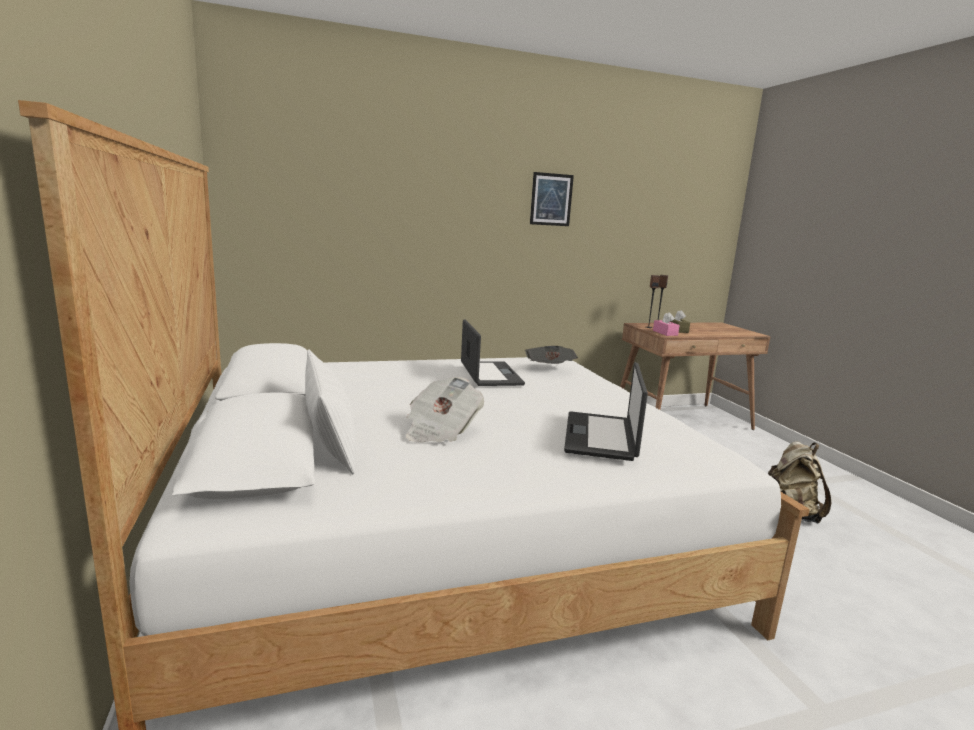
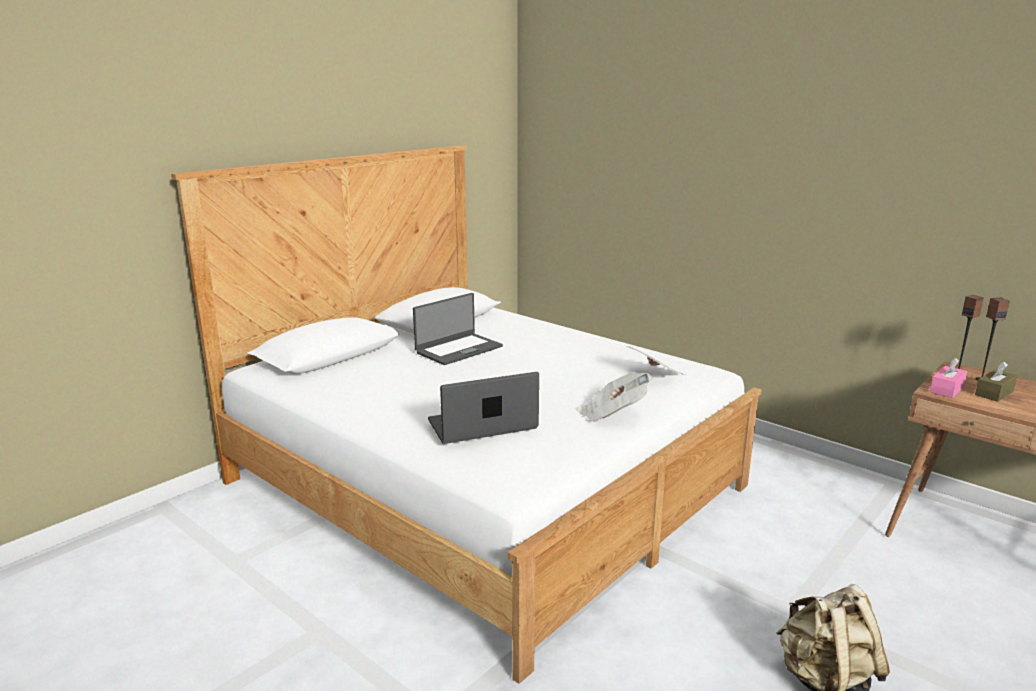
camera: 60 degrees right, 5 degrees up
white pillow [305,349,356,474] -> none
newspaper [406,377,484,442] -> newspaper moved to [577,372,652,422]
laptop [461,319,525,386] -> laptop moved to [413,293,503,365]
picture [530,172,574,226] -> none

